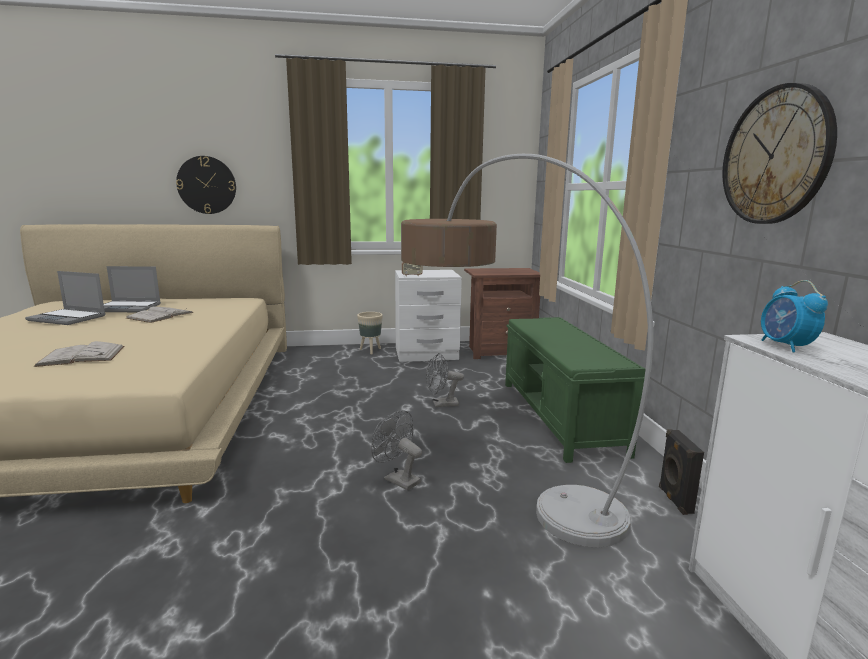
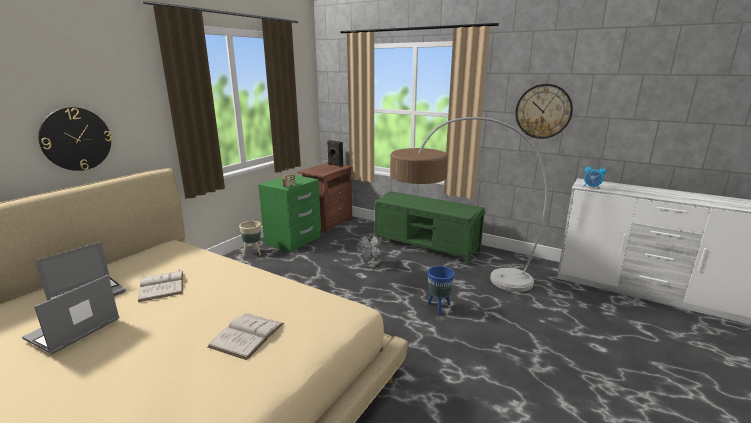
camera: 50 degrees left, 5 degrees up
laptop [25,271,106,325] -> laptop turned 150 degrees clockwise [22,275,119,354]
grey fan [371,410,422,491] -> blue planter [428,266,455,315]
white nightstand [395,270,462,362] -> green nightstand [258,174,321,252]
black speaker [659,429,704,515] -> black speaker moved to [327,140,343,167]

